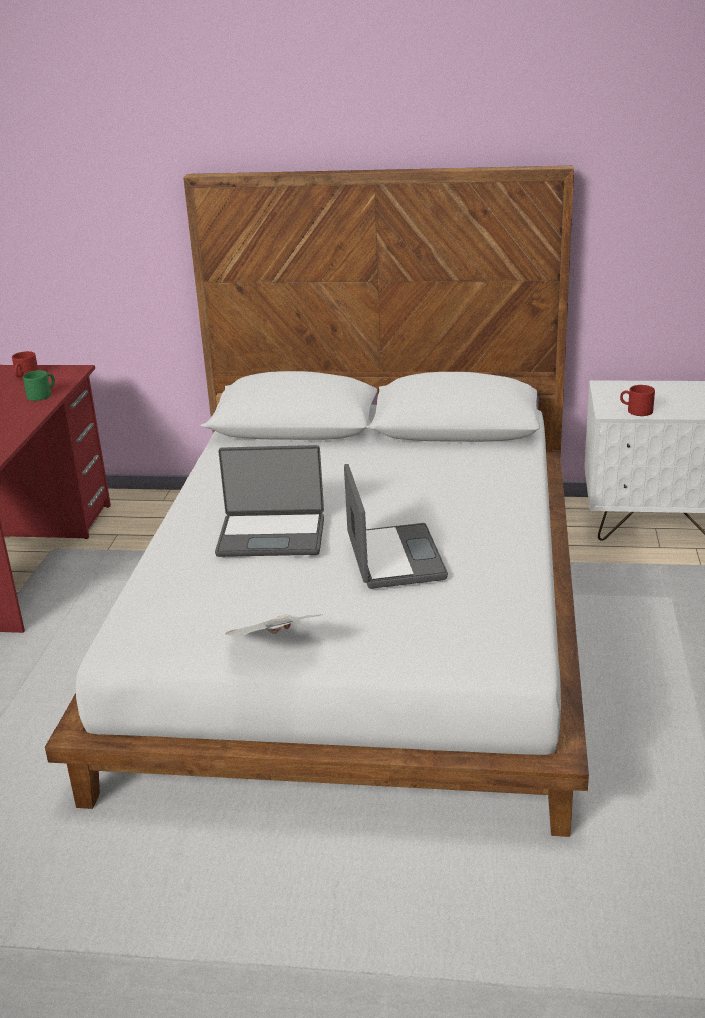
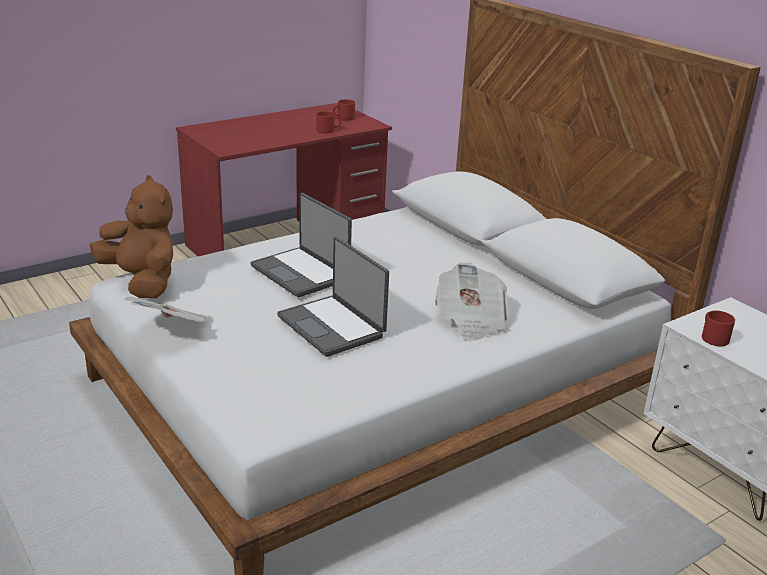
camera: 45 degrees right, 0 degrees up
green mug [23,370,55,401] -> red mug [316,111,341,133]
laptop [344,464,448,589] -> laptop turned 105 degrees clockwise [277,237,389,357]
none -> brown plush toy [90,175,173,298]
none -> newspaper [435,262,509,341]

